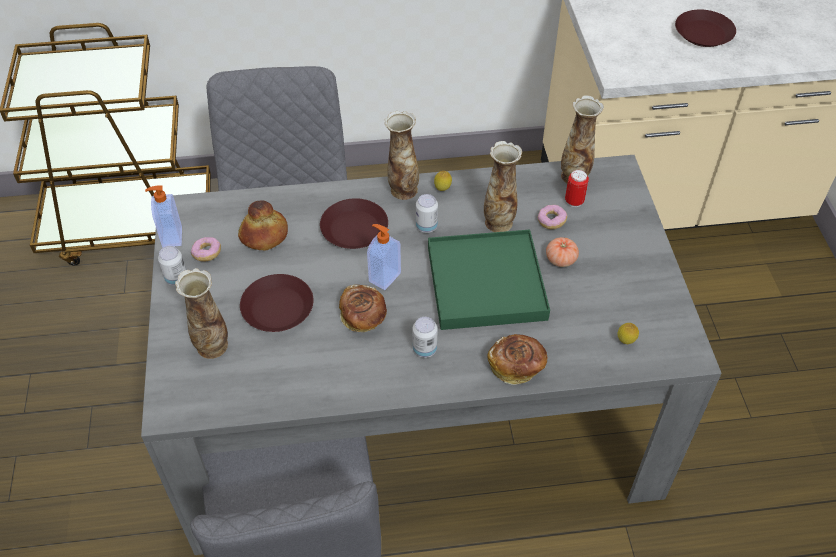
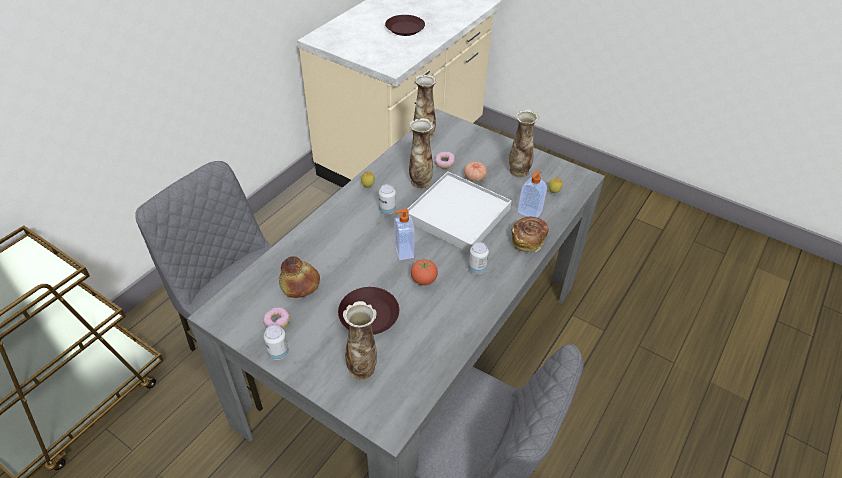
camera: 50 degrees left, 5 degrees down
soap dispenser [145,185,182,248] -> soap dispenser moved to [517,170,547,218]
brown plate [320,198,388,249] -> none
bread [339,285,387,332] -> tomato [411,259,438,285]
vase [384,111,419,200] -> vase moved to [509,109,539,177]
green tray [428,230,550,330] -> white tray [407,171,512,253]
can [565,170,589,207] -> none

